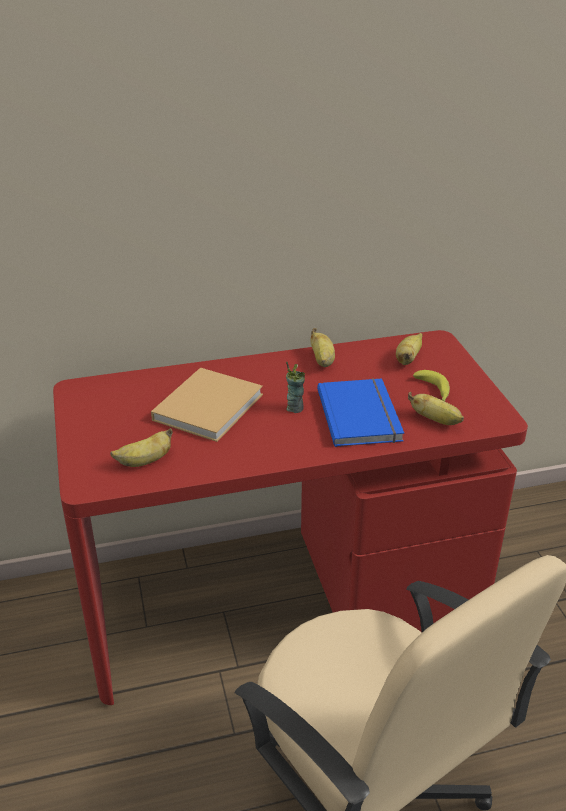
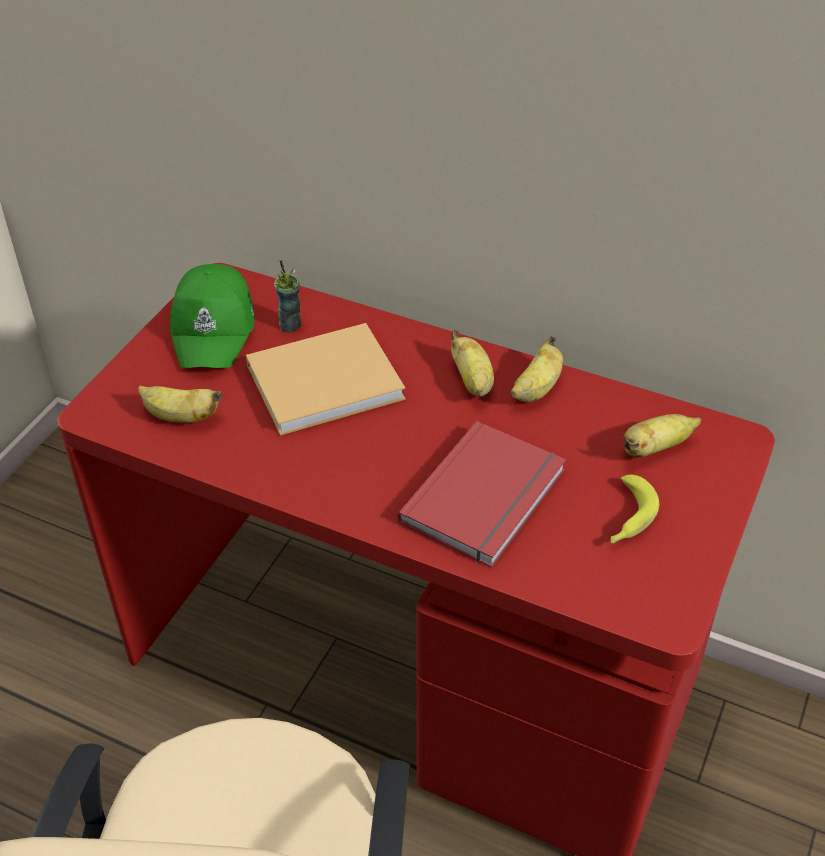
camera: 40 degrees right, 10 degrees up
cup [286,362,305,413] -> cup moved to [274,260,302,332]
blue book [317,378,404,447] -> red book [398,421,566,567]
banana [408,392,464,425] -> banana moved to [451,329,494,397]
none -> green cap [170,264,255,368]

